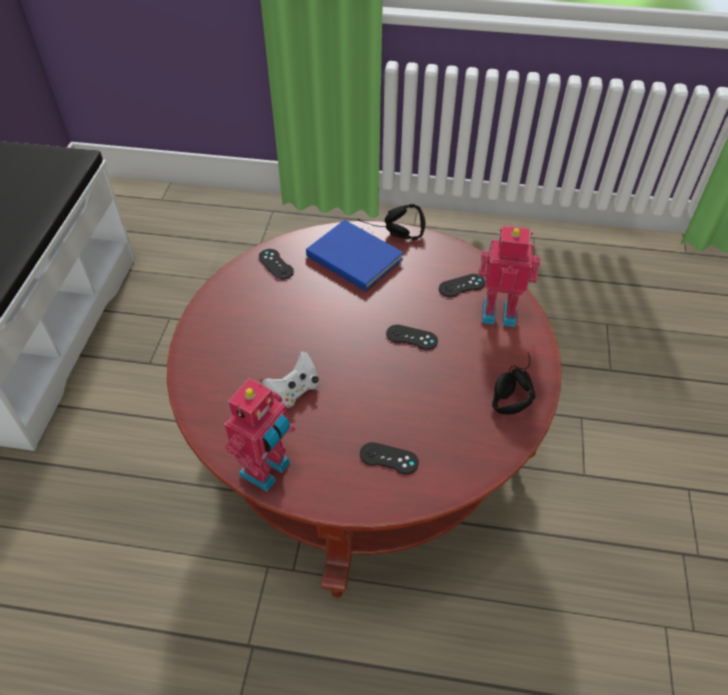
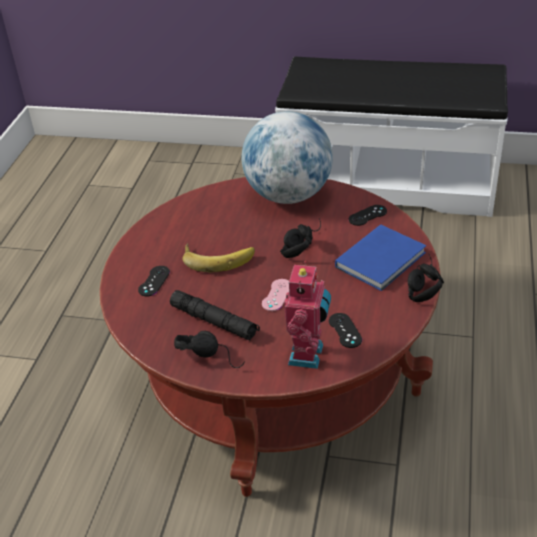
camera: 95 degrees right, 10 degrees down
toy robot [224,378,295,492] -> none
white game controller [263,352,319,408] -> none
black game controller [386,325,438,350] -> pink game controller [262,279,289,311]
none -> black flashlight [170,290,260,341]
none -> banana [182,243,255,272]
none -> globe [241,111,333,204]
none -> black headphones [280,218,321,258]

